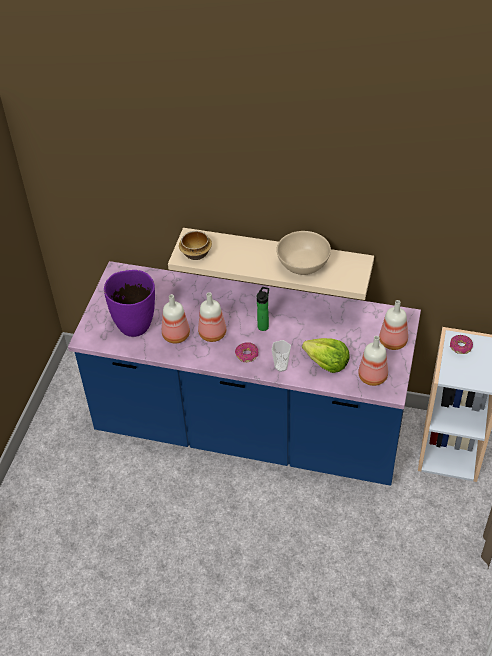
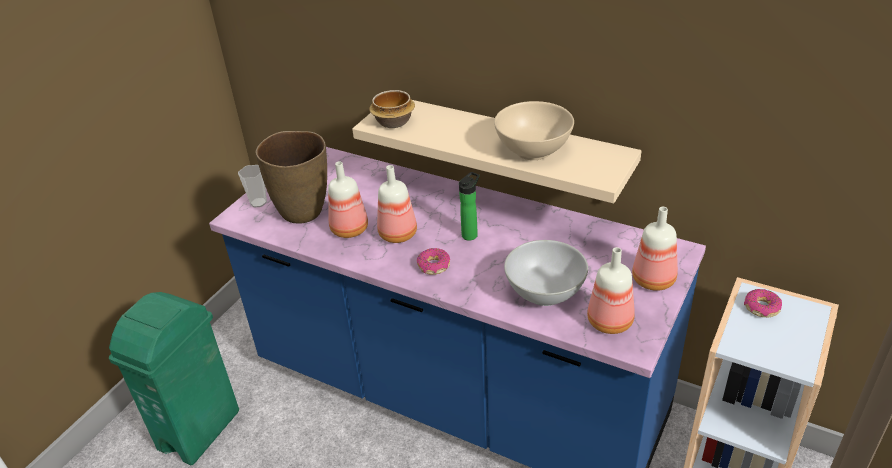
camera: 15 degrees right, 10 degrees down
purple vase [104,270,155,337] -> brown vase [256,131,327,224]
cup [271,340,291,372] -> cup moved to [238,165,267,208]
lettuce [302,338,350,373] -> white bowl [504,240,588,306]
none -> green trash can [108,292,239,465]

